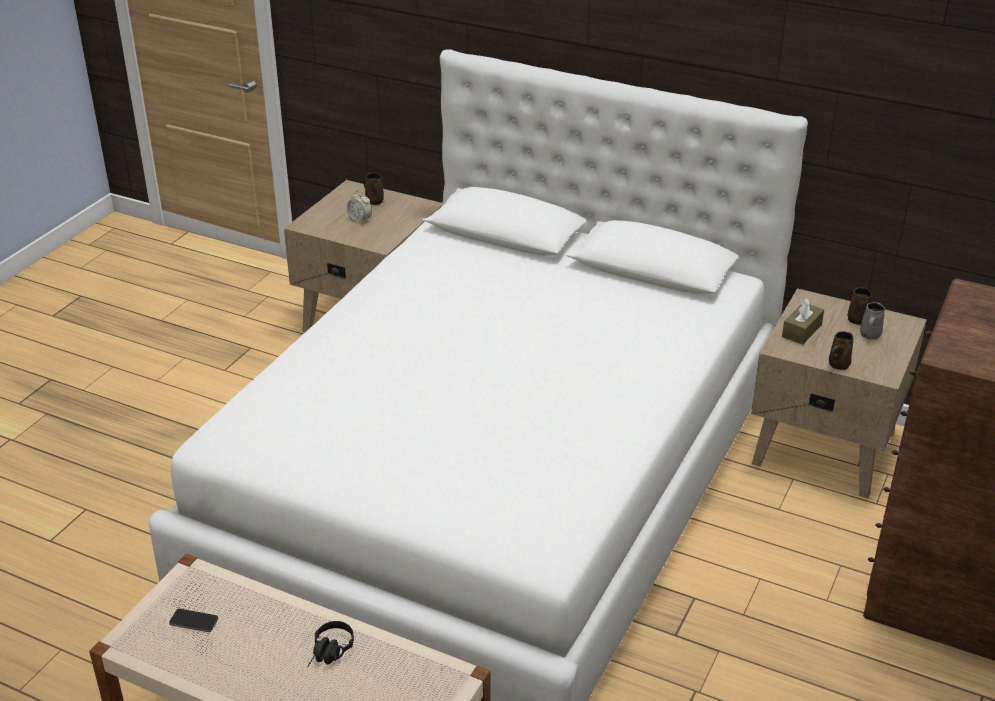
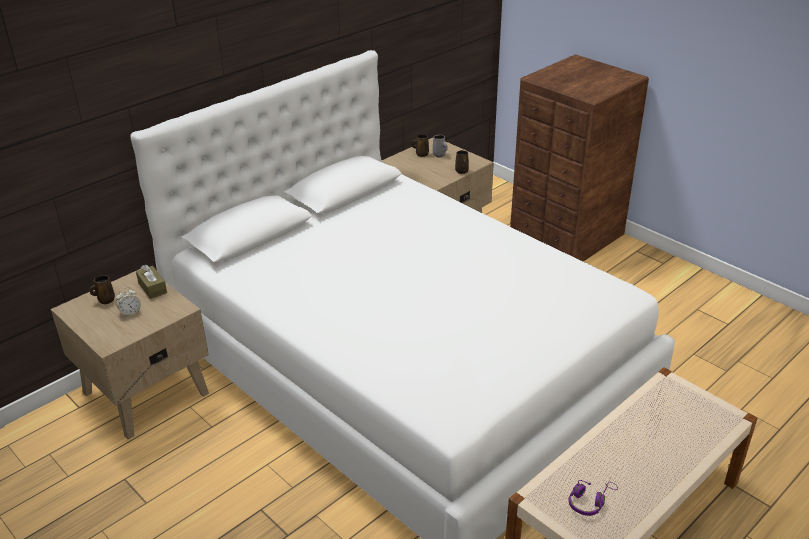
camera: 70 degrees left, 0 degrees up
phone [169,609,218,632] -> purple headphones [569,480,618,516]
black headphones [307,621,354,667] -> none
brown tissue box [782,298,824,344] -> brown tissue box moved to [136,264,167,299]

